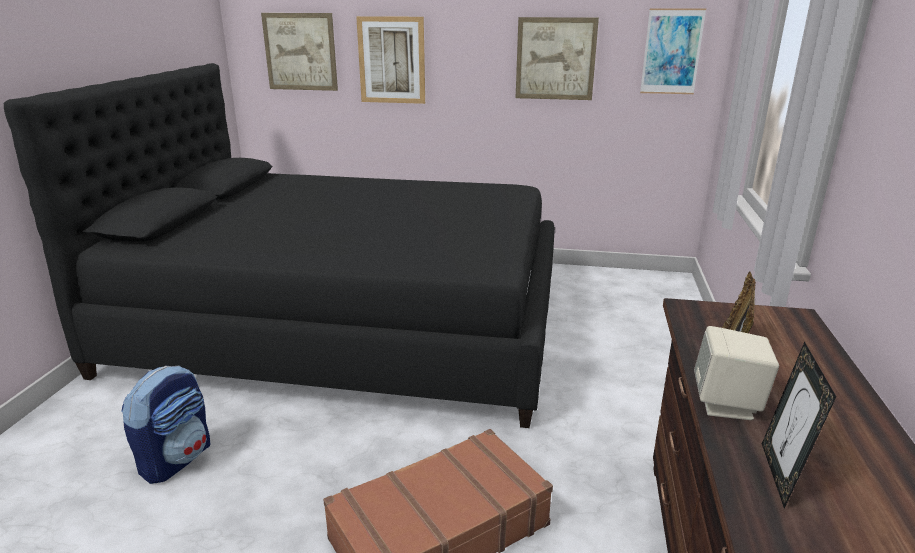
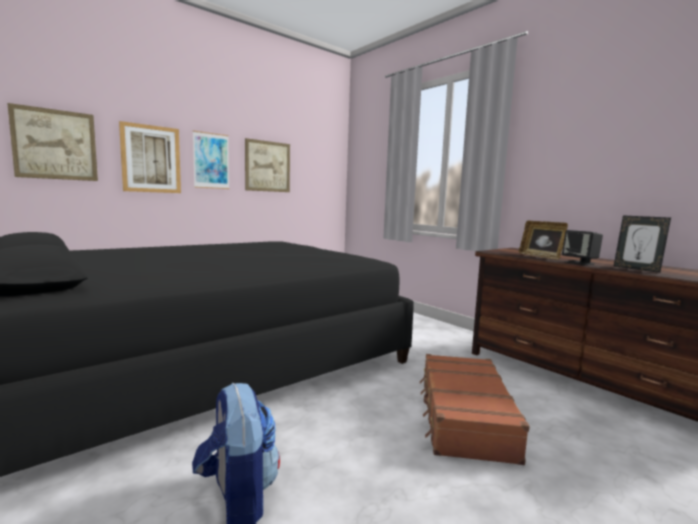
camera: 50 degrees left, 15 degrees down
picture [640,8,706,94] -> picture moved to [193,131,229,189]
beige speaker [694,326,779,420] -> black speaker [562,230,603,266]

